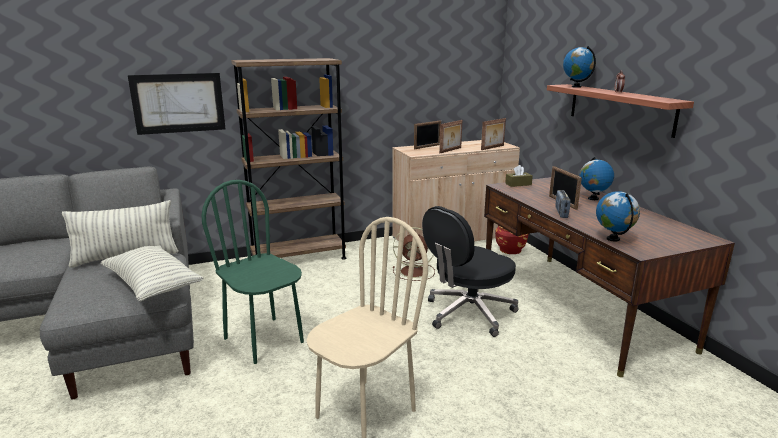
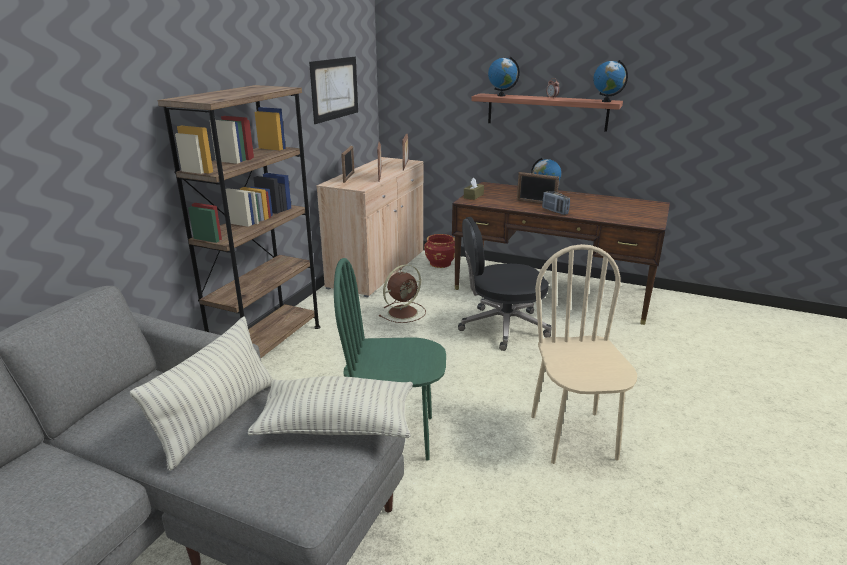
camera: 45 degrees left, 5 degrees up
picture [128,73,225,135] -> picture moved to [309,57,358,124]
black office chair [422,206,519,337] -> black office chair turned 75 degrees clockwise [458,217,552,351]
globe [596,191,640,242] -> globe moved to [593,60,628,102]

